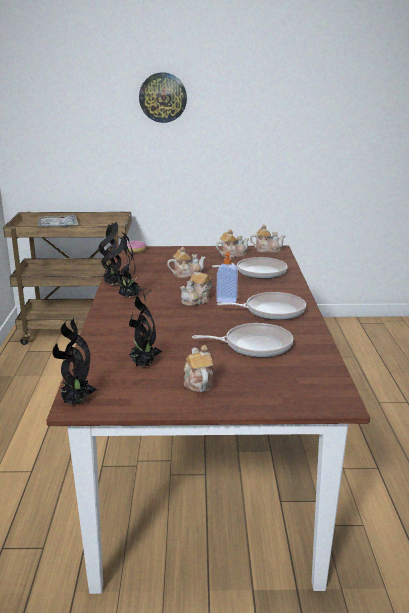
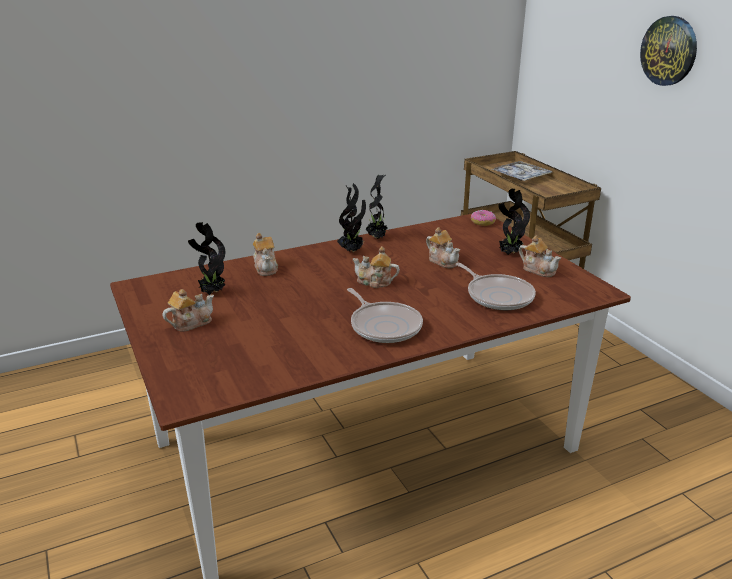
camera: 65 degrees right, 5 degrees up
potted plant [53,318,97,405] -> potted plant moved to [498,189,530,255]
frying pan [192,323,293,357] -> none
soap dispenser [217,251,238,303] -> none
teapot [250,224,285,252] -> teapot moved to [253,233,278,276]

